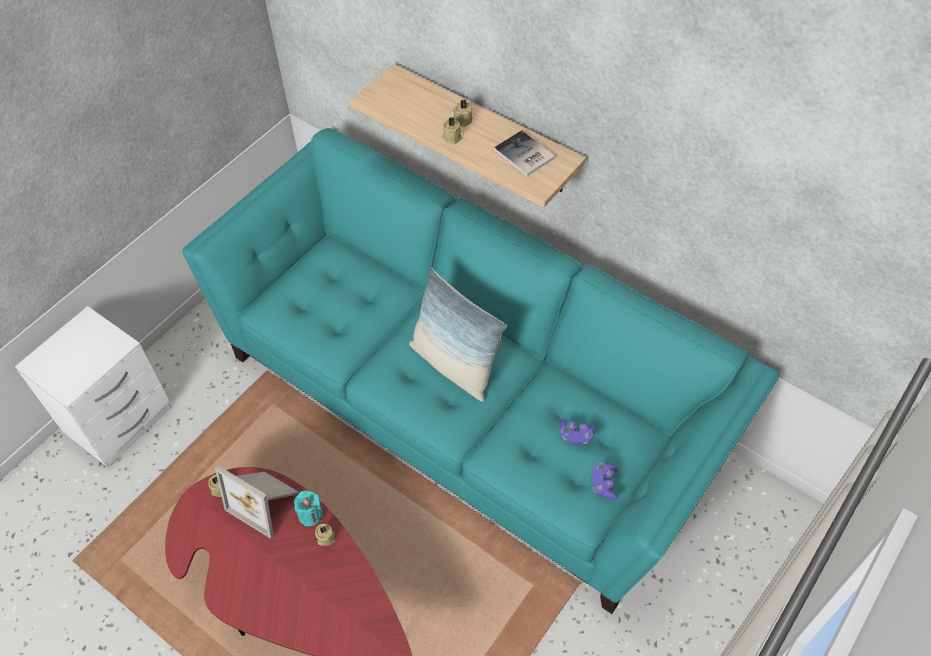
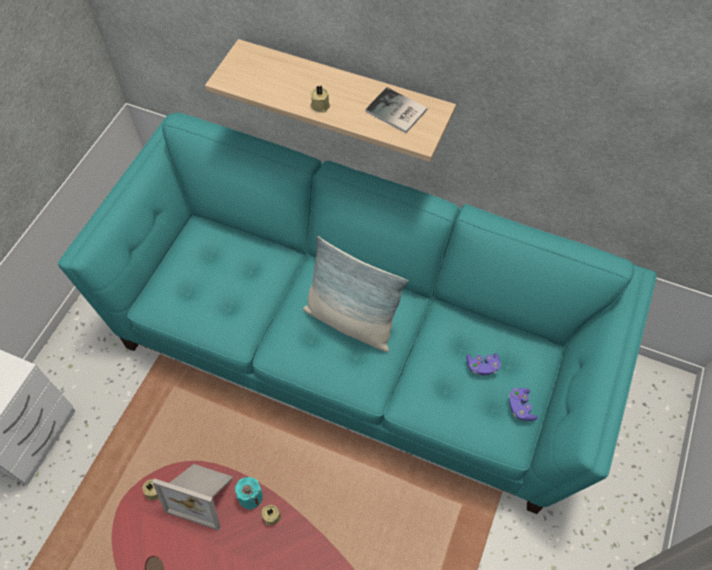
camera: 15 degrees left, 5 degrees up
beige candle [454,99,473,127] -> none

